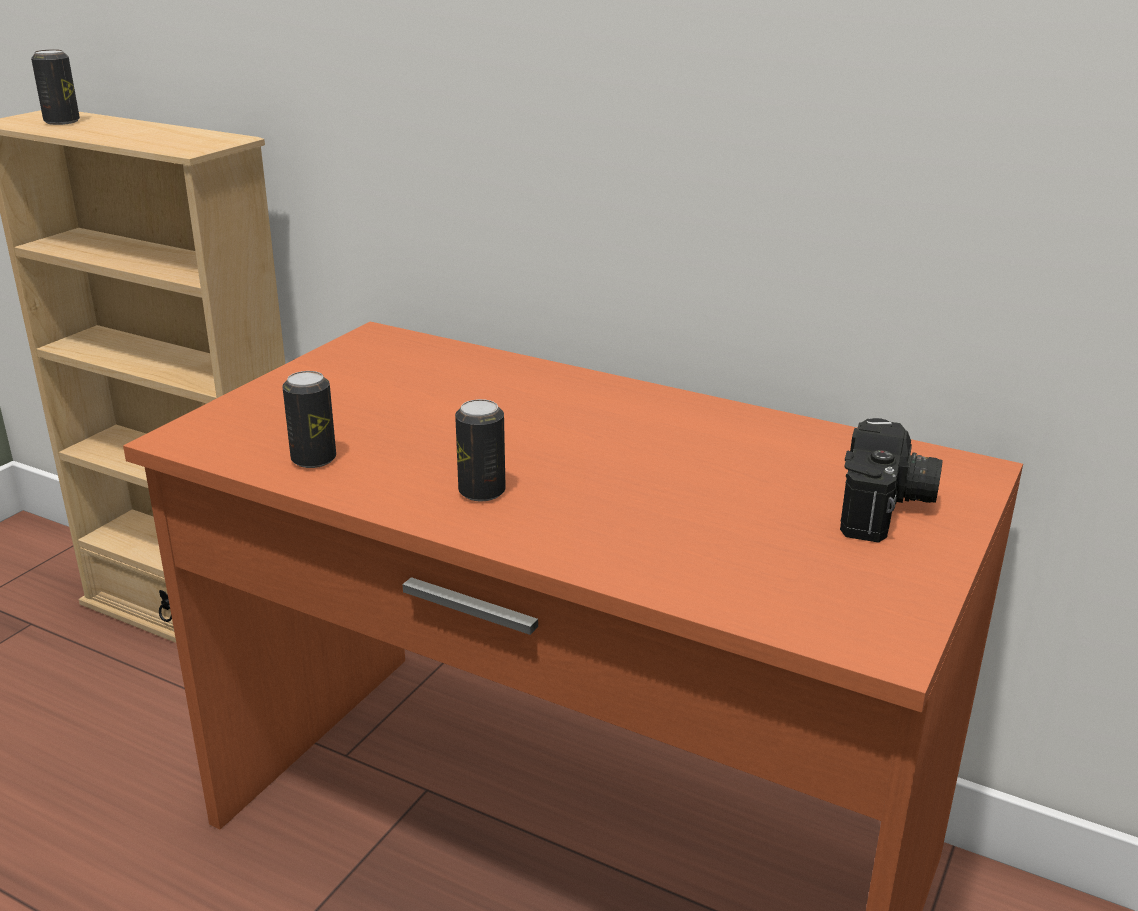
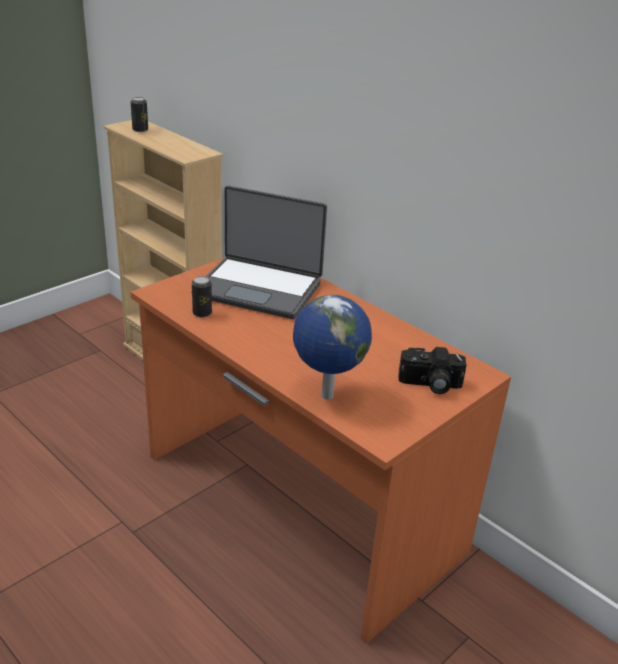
camera: 15 degrees right, 5 degrees up
can [455,399,506,501] -> none
camera [840,418,943,543] -> camera turned 60 degrees clockwise [398,347,466,394]
none -> laptop [206,185,327,319]
none -> globe [293,295,372,400]

